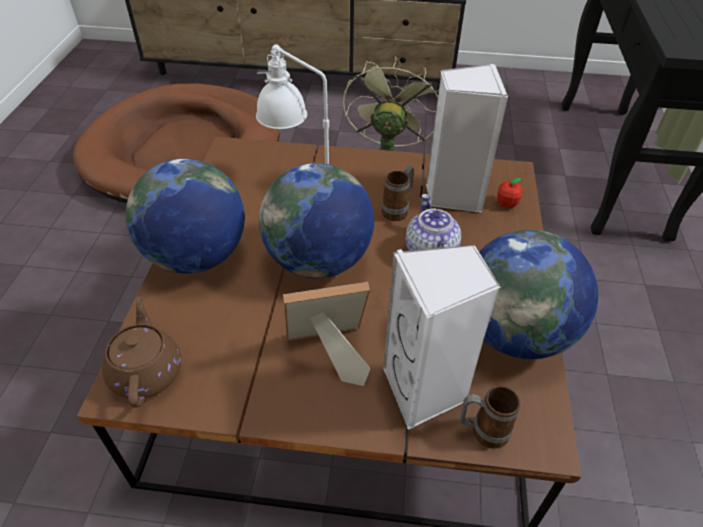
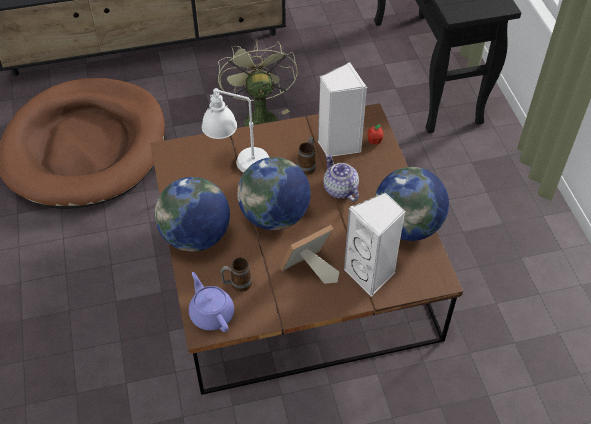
camera: 20 degrees left, 5 degrees up
brown teapot [102,296,181,408] -> purple teapot [189,272,234,332]
mug [460,386,520,449] -> mug moved to [220,257,252,292]

